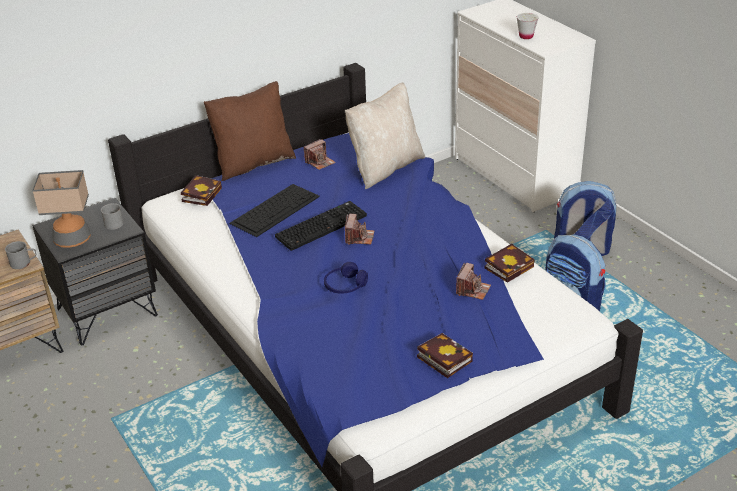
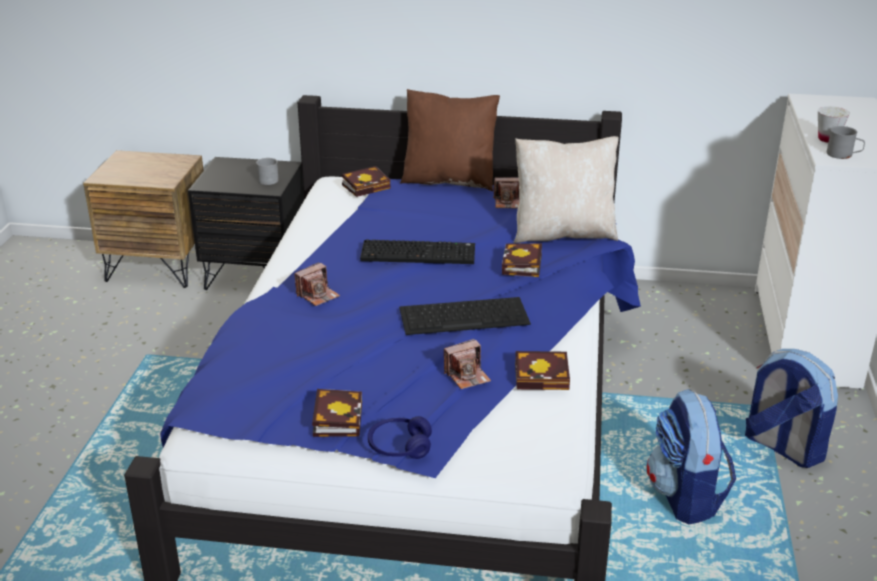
camera: 40 degrees right, 5 degrees down
grey mug [5,241,36,269] -> grey mug moved to [827,126,865,159]
table lamp [32,170,91,248] -> none
keyboard [230,184,320,237] -> keyboard moved to [399,297,531,335]
blue headphones [324,262,368,294] -> blue headphones moved to [368,416,432,459]
camera [345,214,375,245] -> camera moved to [294,262,340,306]
none -> book [502,243,542,277]

